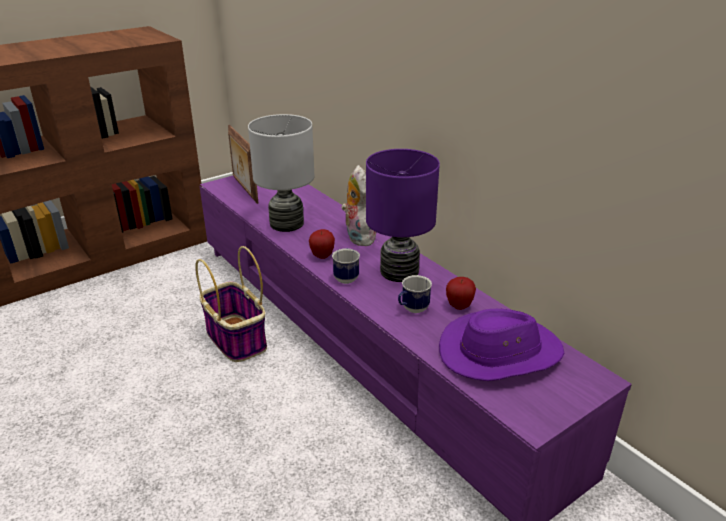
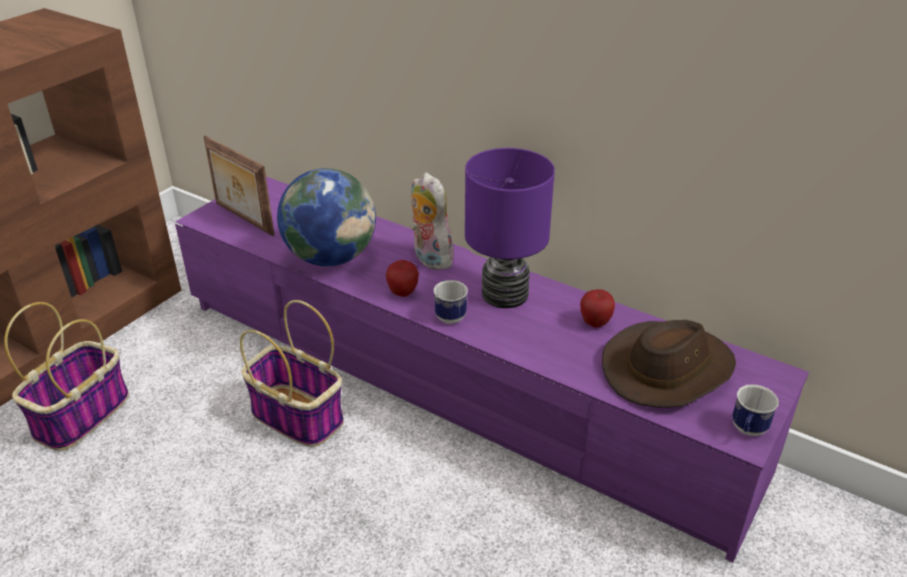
camera: 20 degrees left, 5 degrees up
grey table lamp [248,114,314,232] -> globe [277,168,376,266]
mug [398,275,432,313] -> mug moved to [732,384,779,436]
purple hat [439,309,564,381] -> brown hat [602,320,736,408]
none -> basket [4,302,129,451]

